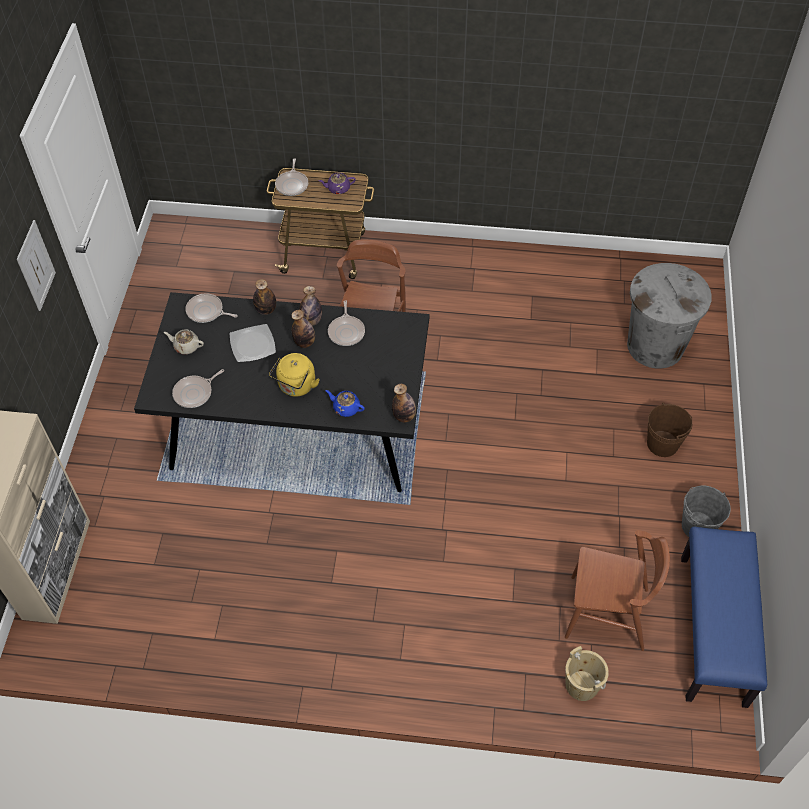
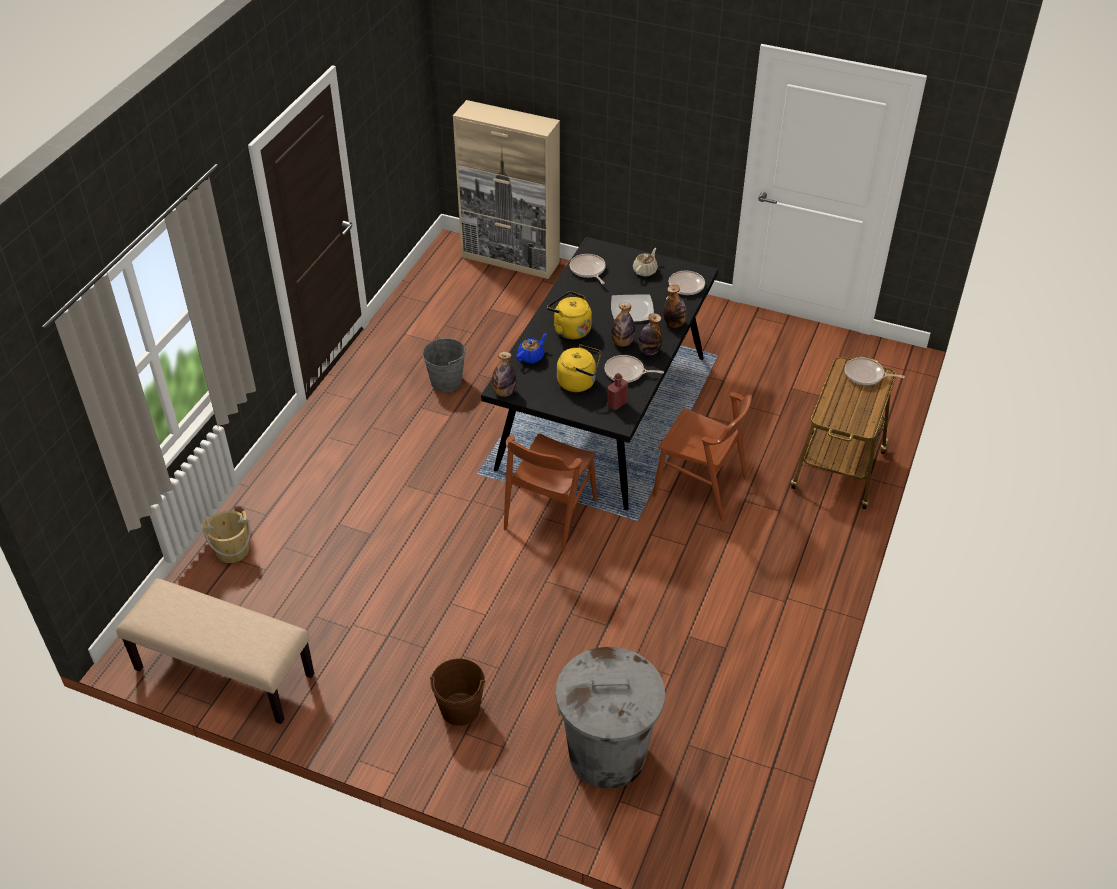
camera: 105 degrees right, 10 degrees down
picture [17,220,56,311] -> none
purple teapot [319,172,356,194] -> none
brown chair [565,530,670,651] -> brown chair moved to [504,434,597,552]
blue bench [681,527,767,708] -> beige bench [116,578,314,724]
grey bucket [682,485,731,537] -> grey bucket moved to [423,337,466,392]
none -> yellow kettle [557,345,601,392]
none -> red bottle [607,373,628,410]

